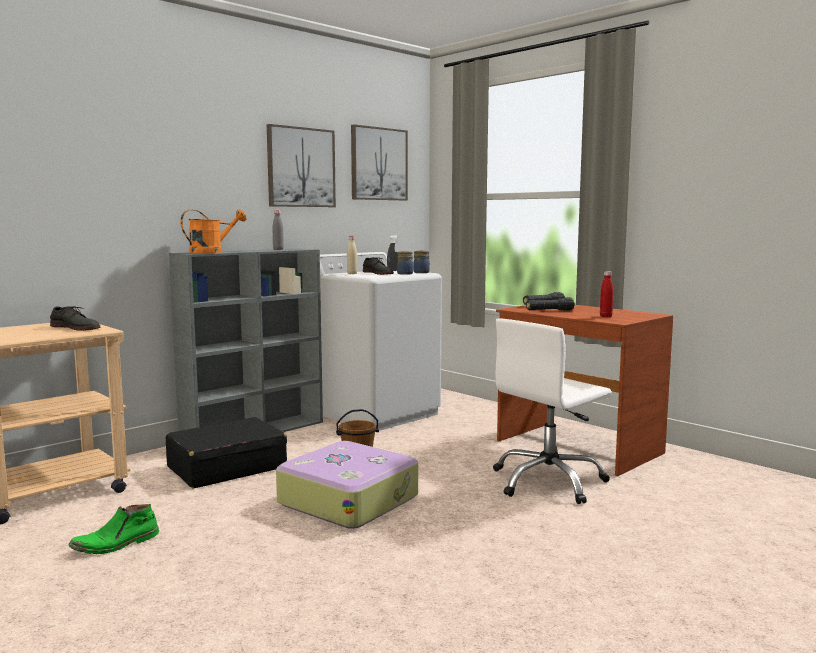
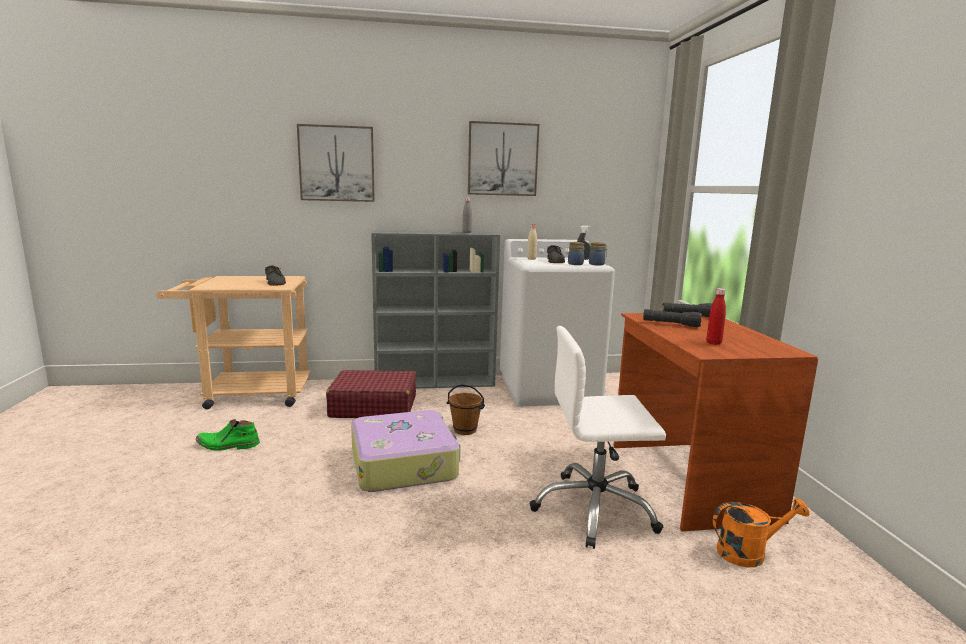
camera: 35 degrees right, 5 degrees up
black suitcase [166,417,287,488] -> red suitcase [326,370,416,418]
orange watering can [181,209,247,253] -> orange watering can moved to [713,498,809,568]
picture [351,124,408,200] -> picture moved to [297,124,375,202]

